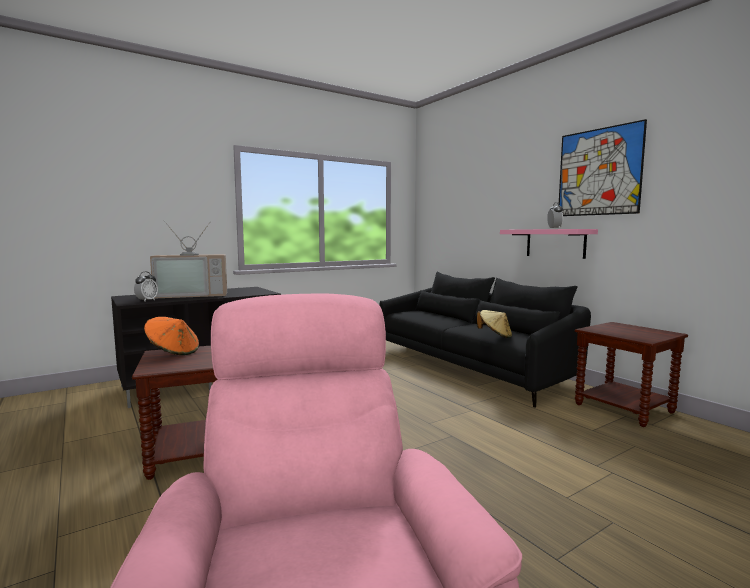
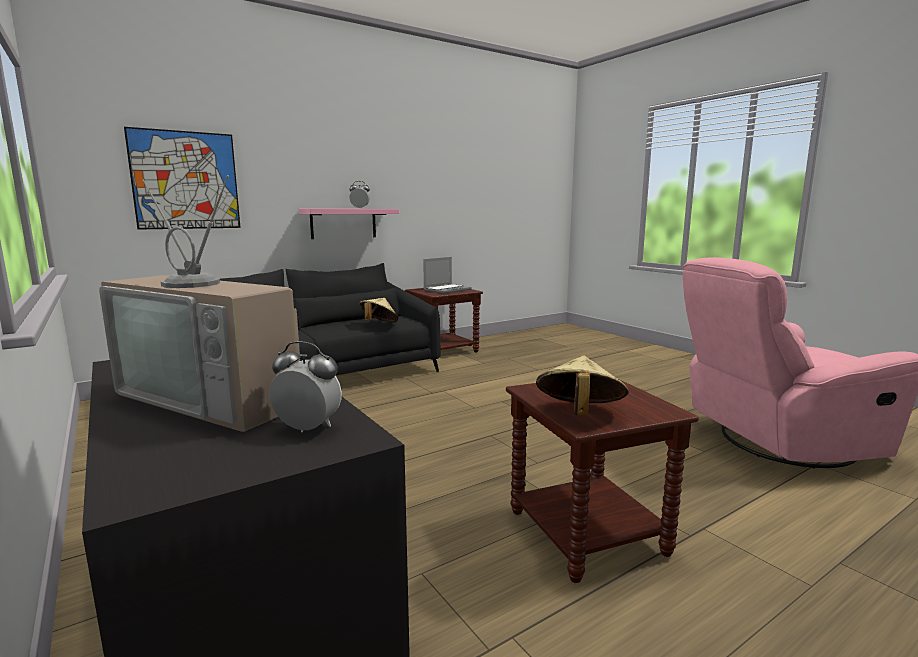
camera: 90 degrees left, 5 degrees up
orange hat [144,317,199,355] -> beige hat [536,356,629,416]
television [150,221,227,298] -> television turned 135 degrees clockwise [99,175,300,432]
picture [559,119,647,216] -> picture moved to [124,127,241,230]
none -> laptop [423,257,472,294]

